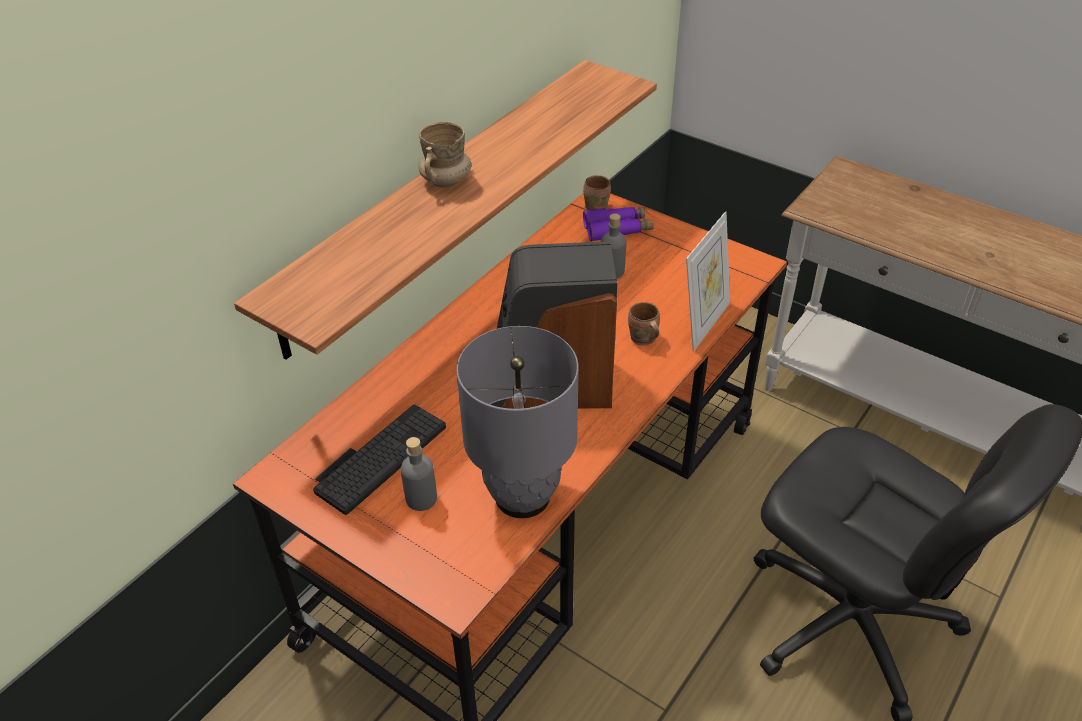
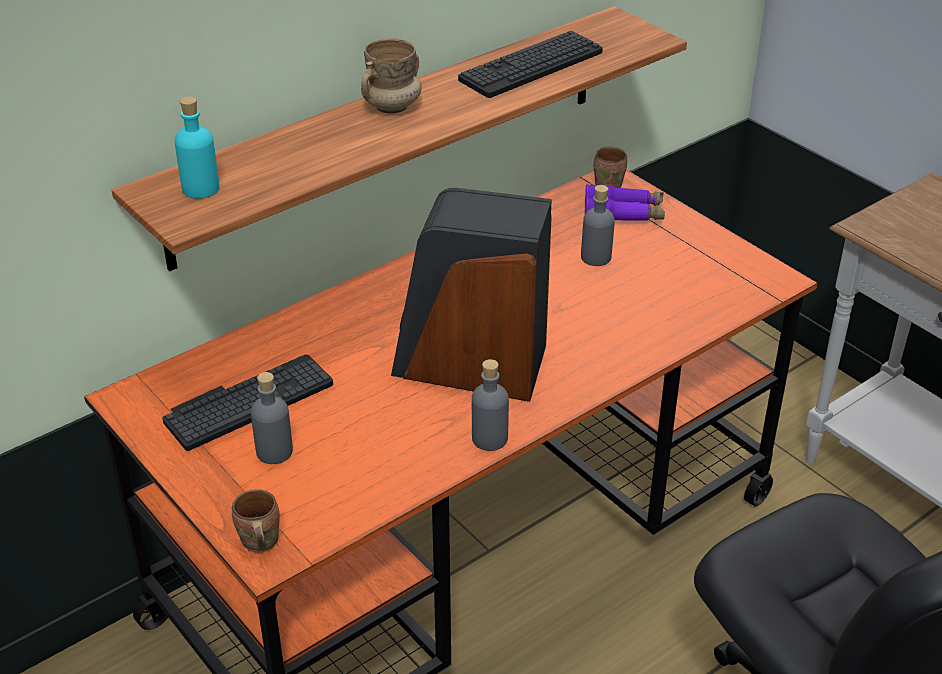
camera: 15 degrees right, 5 degrees down
grey table lamp [456,326,579,518] -> none
brown mug [628,302,660,346] -> brown mug moved to [232,489,280,553]
picture frame [686,211,730,352] -> none
none -> turquoise bottle [175,96,219,199]
none -> keyboard [458,31,603,98]
none -> grey bottle [472,359,509,451]

